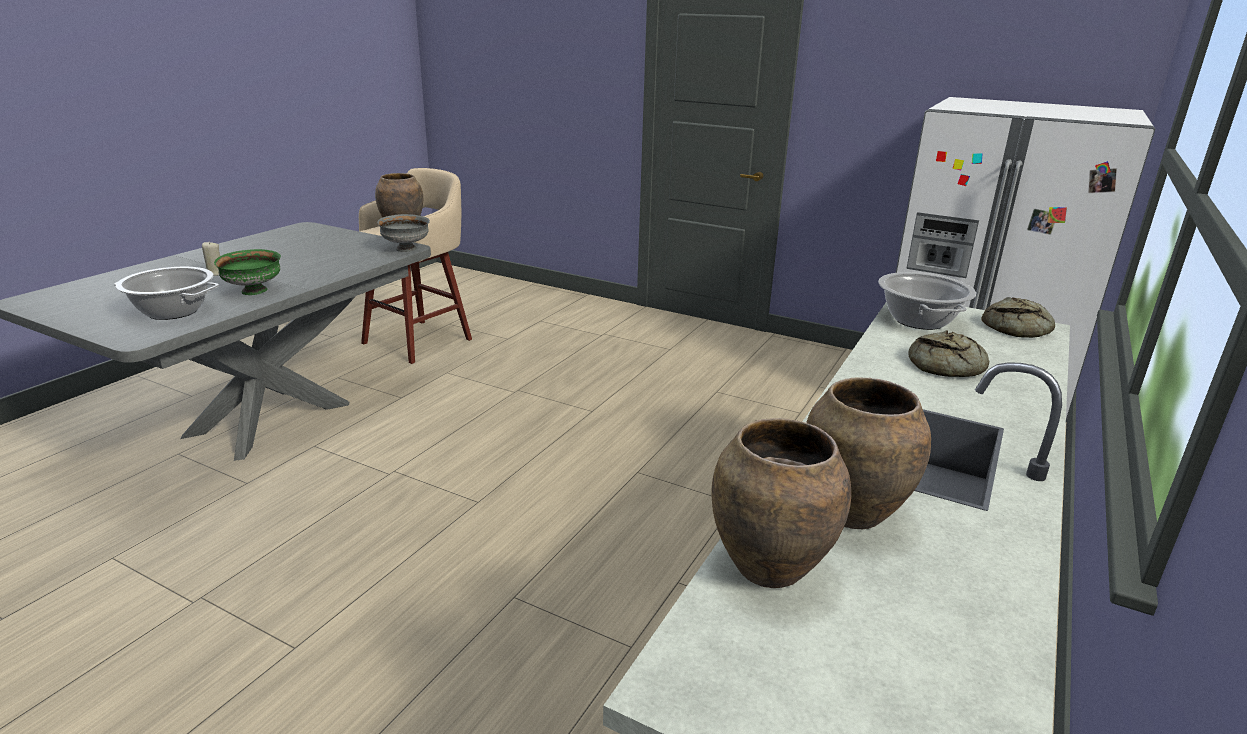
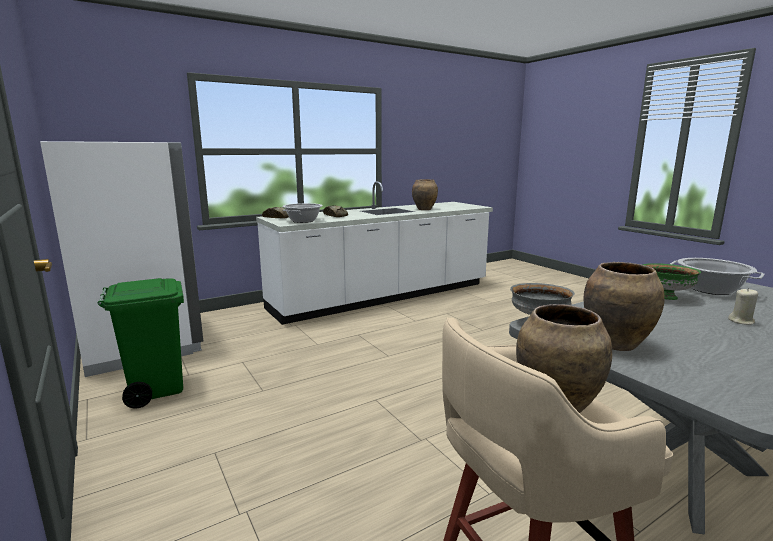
camera: 150 degrees left, 10 degrees down
brown vase [711,418,851,588] -> brown vase moved to [584,262,665,351]
none -> green trash can [98,278,184,408]

